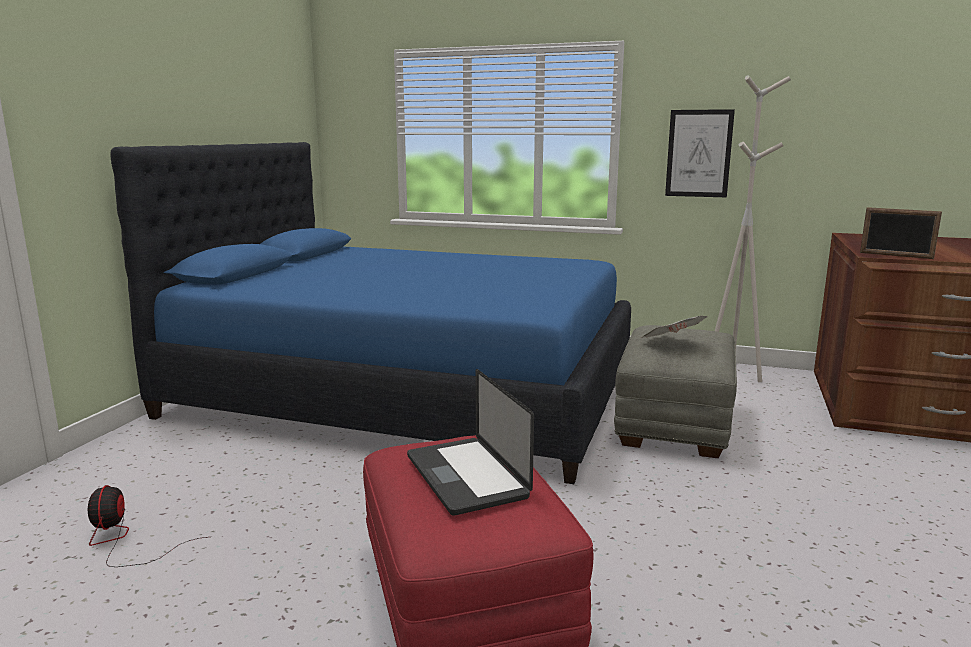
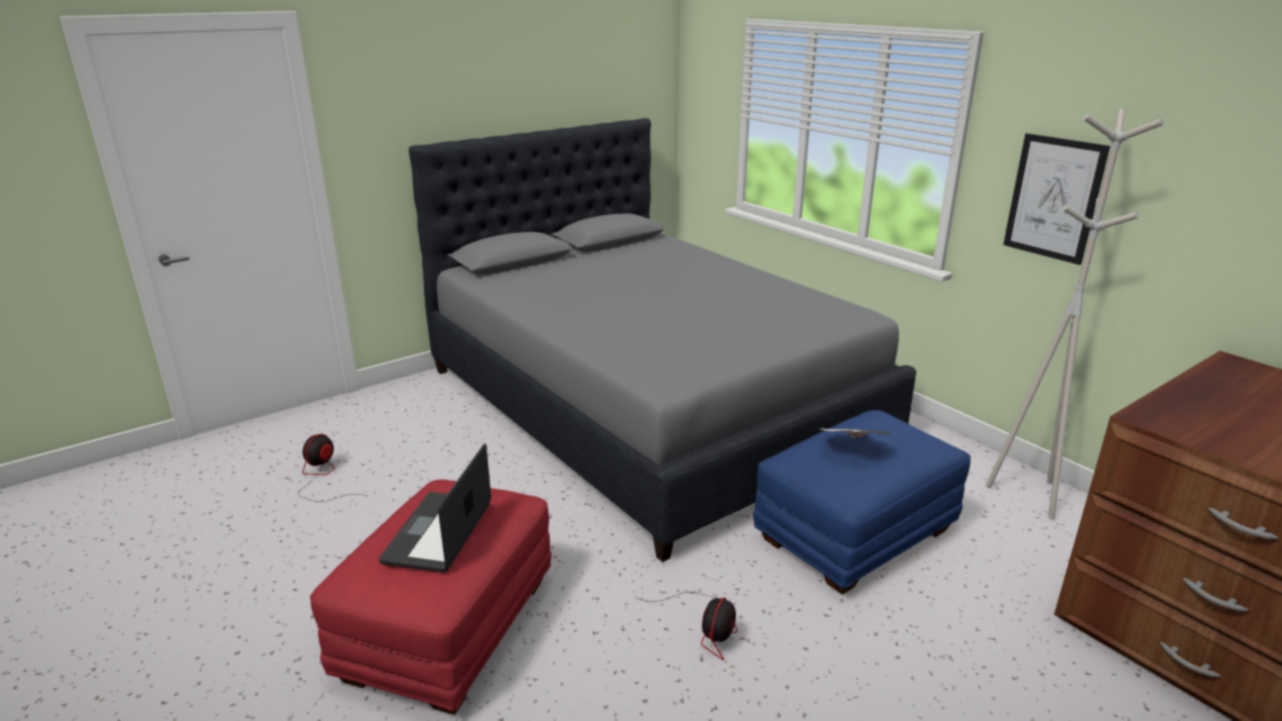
camera: 35 degrees right, 10 degrees up
blue bed [110,142,631,484] -> grey bed [409,118,916,562]
grey ottoman [614,325,737,458] -> blue ottoman [753,410,971,595]
picture frame [860,207,942,259] -> none
none -> fan [637,592,737,660]

